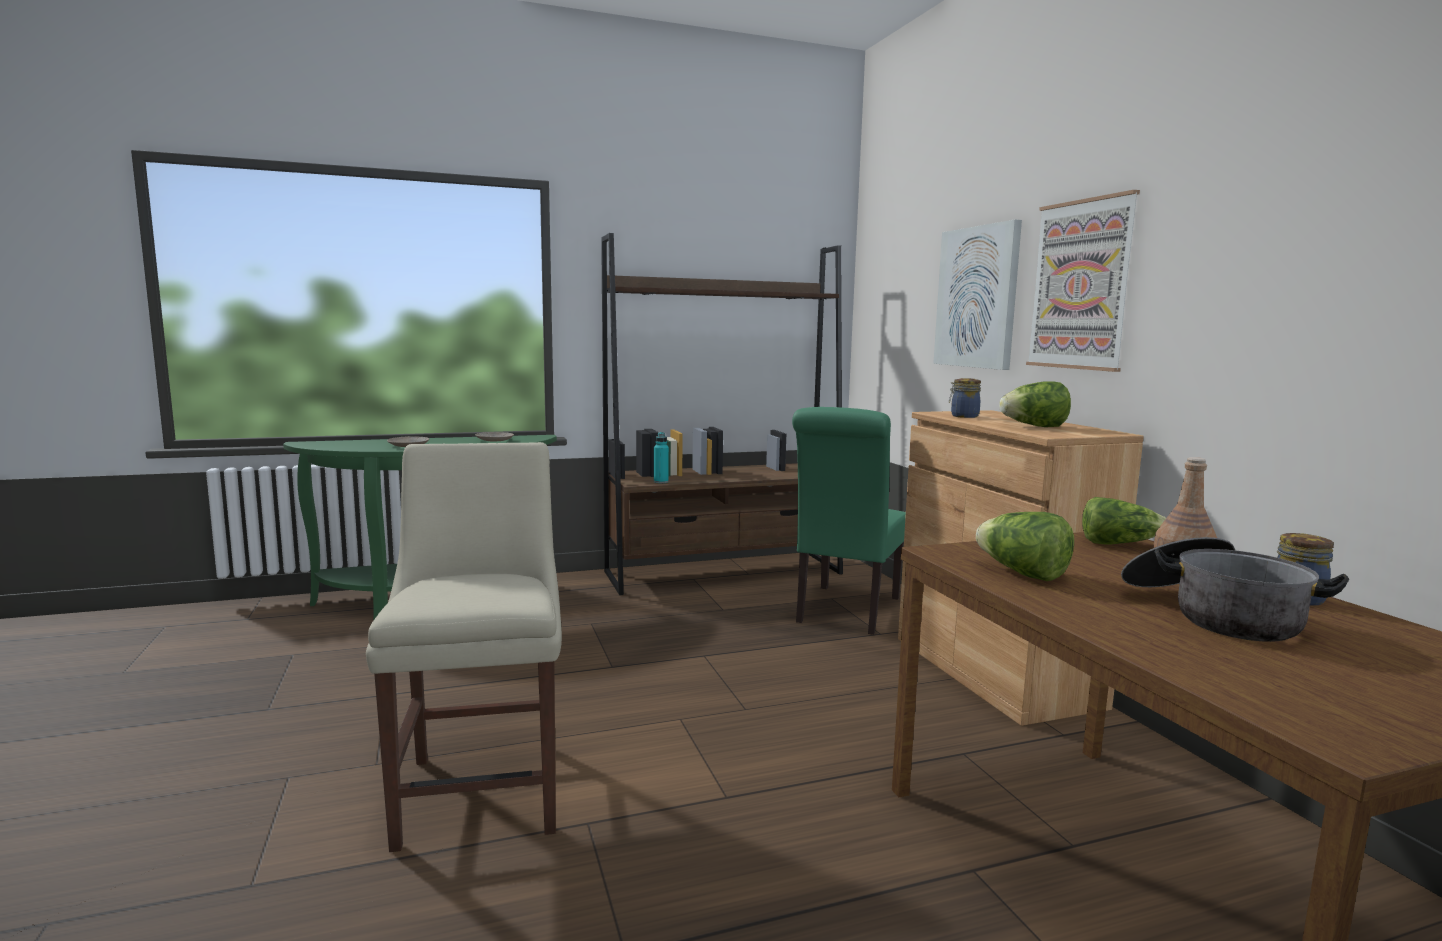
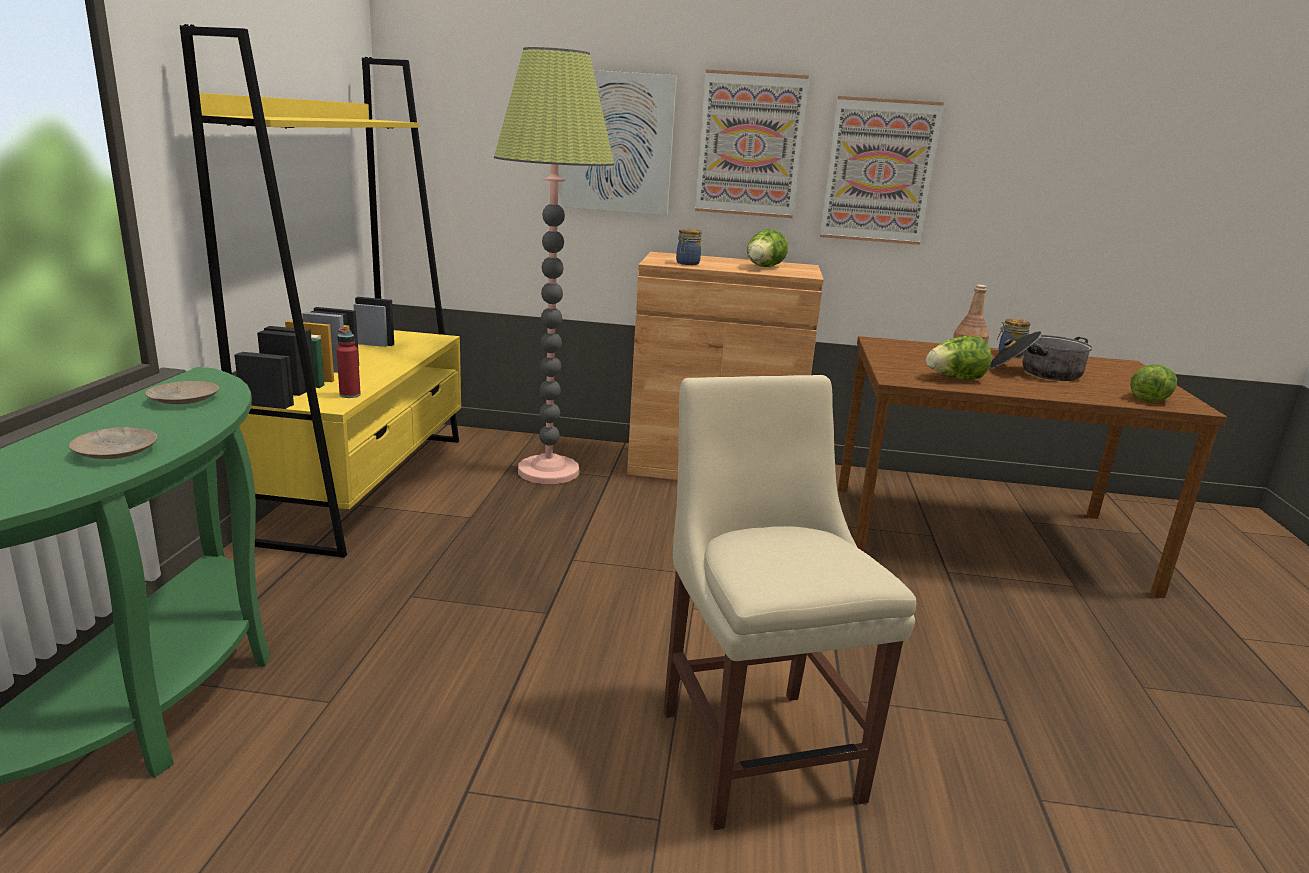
camera: 65 degrees left, 10 degrees up
beige chair [366,442,562,852] -> beige chair turned 60 degrees clockwise [663,375,916,830]
brown bookcase [601,233,843,595] -> yellow bookcase [180,24,461,558]
turquoise bottle [654,432,669,483] -> red bottle [336,328,361,398]
green chair [792,407,906,635] -> floor lamp [494,47,614,484]
lettuce [1082,497,1166,544] -> lettuce moved to [1130,364,1177,403]
none -> picture [820,96,944,245]

